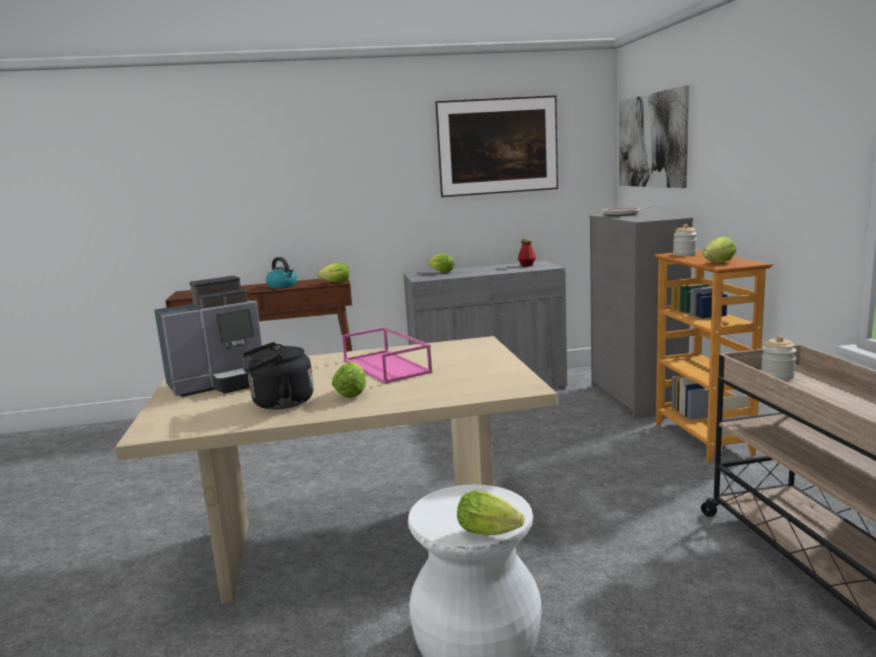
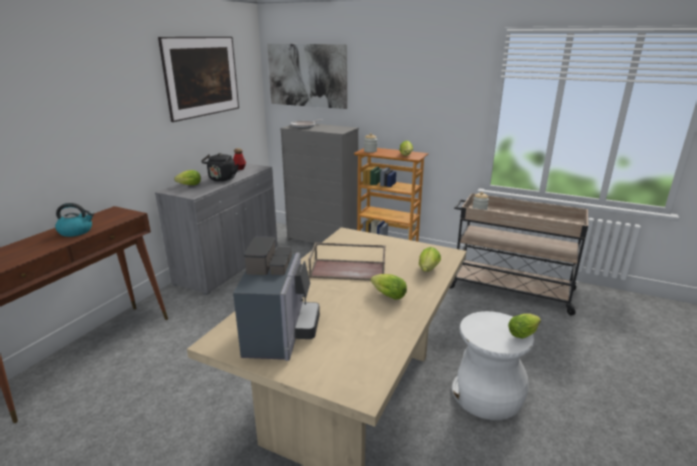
camera: 55 degrees left, 10 degrees up
black kettle [240,342,314,410] -> black kettle moved to [201,153,239,181]
lettuce [317,262,350,282] -> lettuce moved to [419,247,441,272]
pink tray [342,327,432,384] -> brown tray [309,243,386,281]

